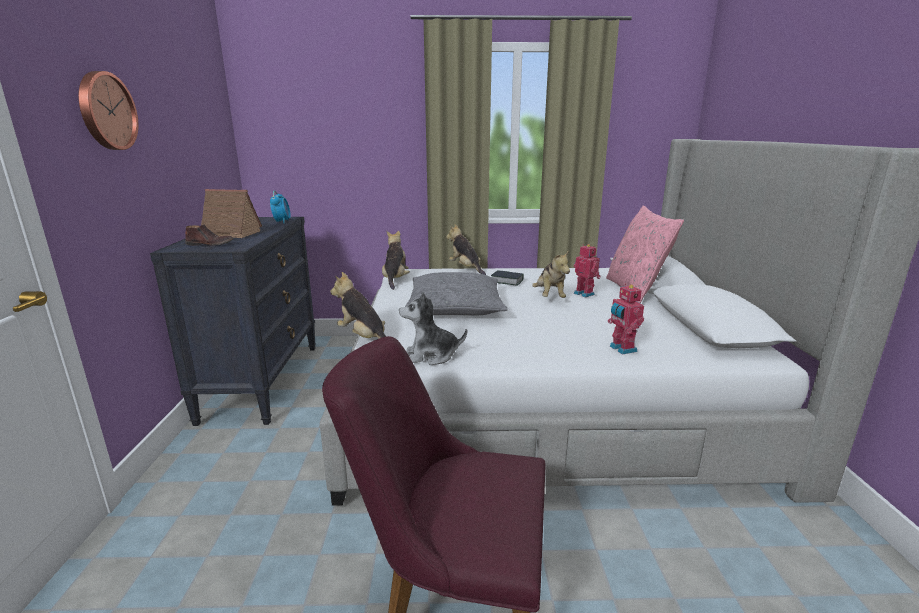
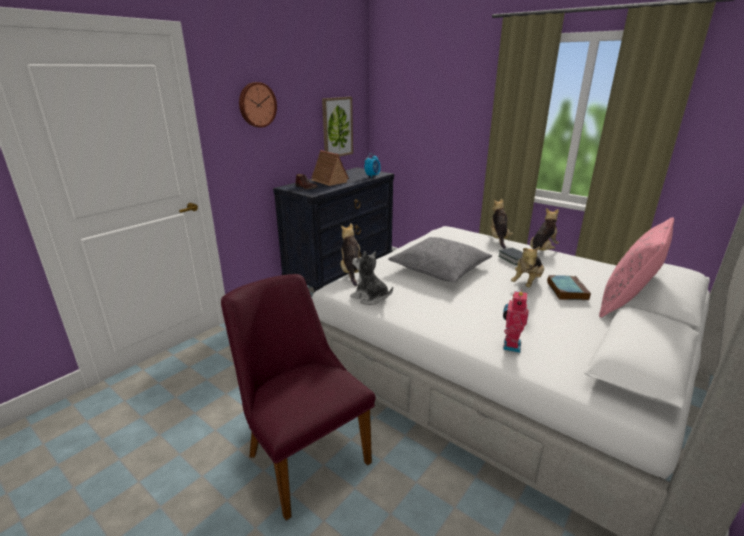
camera: 40 degrees right, 5 degrees up
plush toy [382,231,410,290] -> plush toy moved to [530,208,559,251]
toy robot [574,244,601,298] -> book [547,275,591,300]
none -> picture [322,97,353,157]

